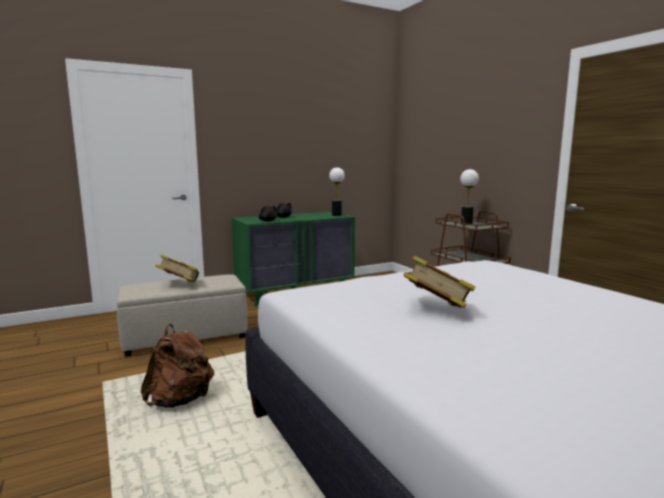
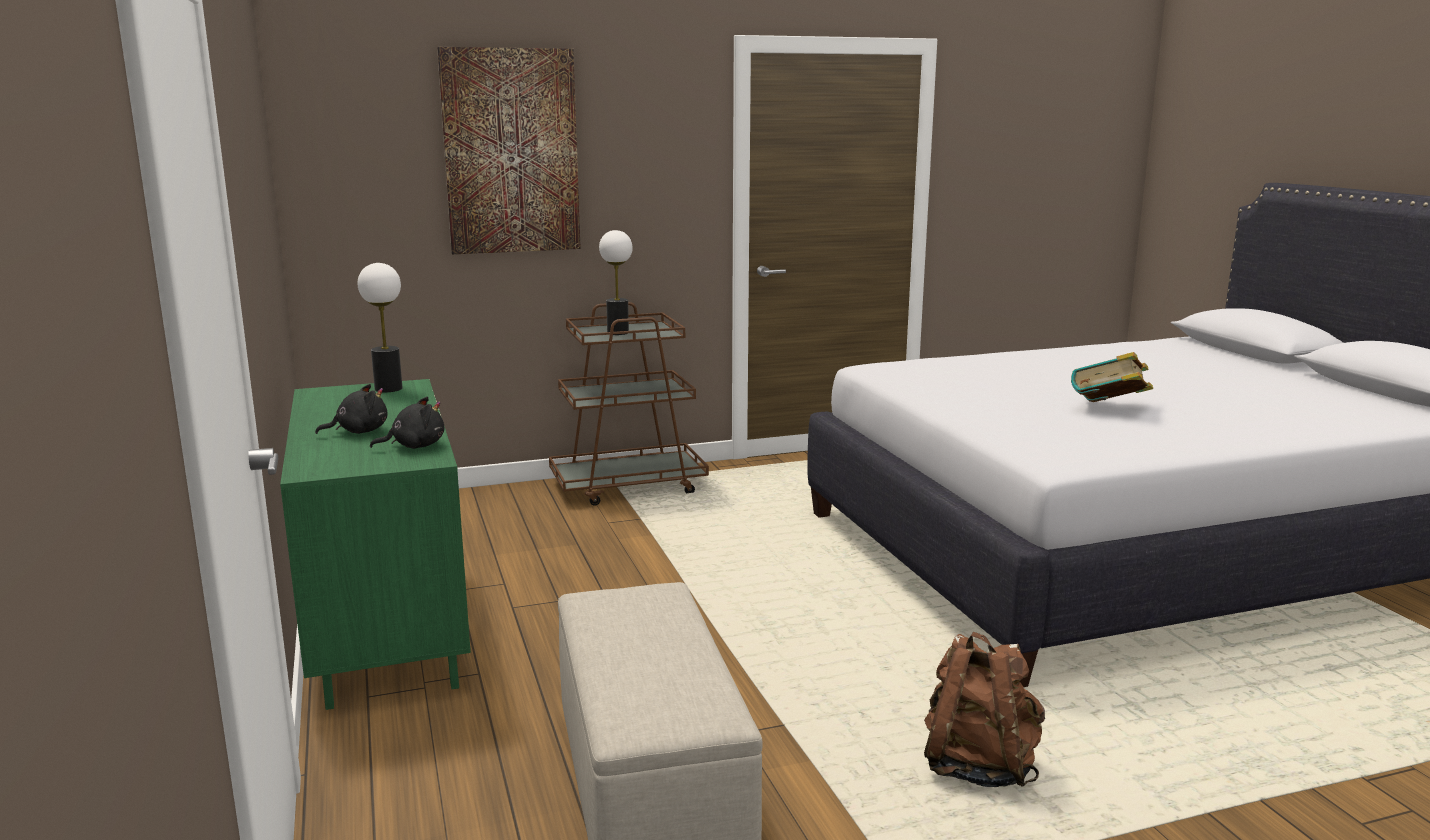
camera: 80 degrees left, 5 degrees up
book [156,255,199,282] -> none
none -> picture [437,47,581,254]

